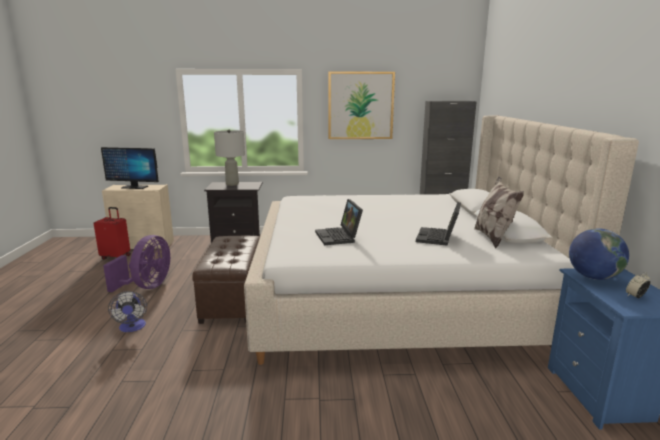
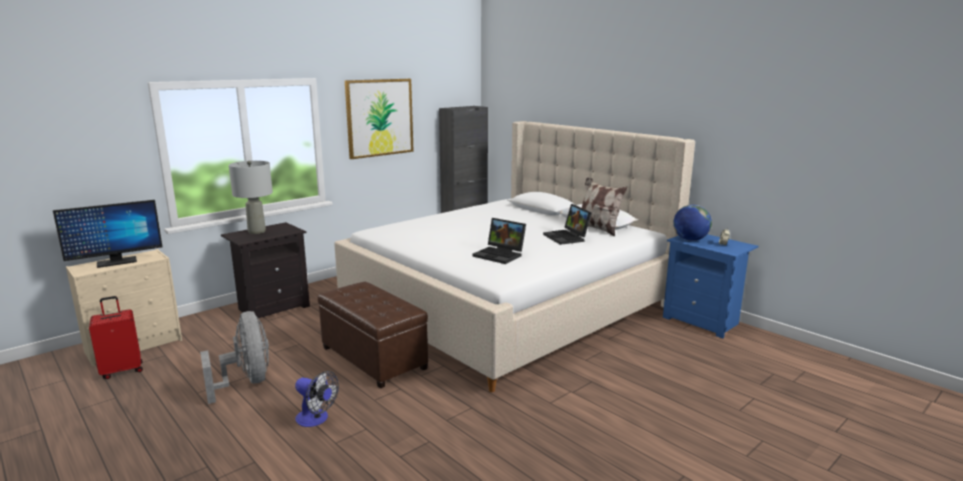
camera: 40 degrees left, 0 degrees up
purple fan [103,235,170,292] -> grey fan [200,311,269,404]

